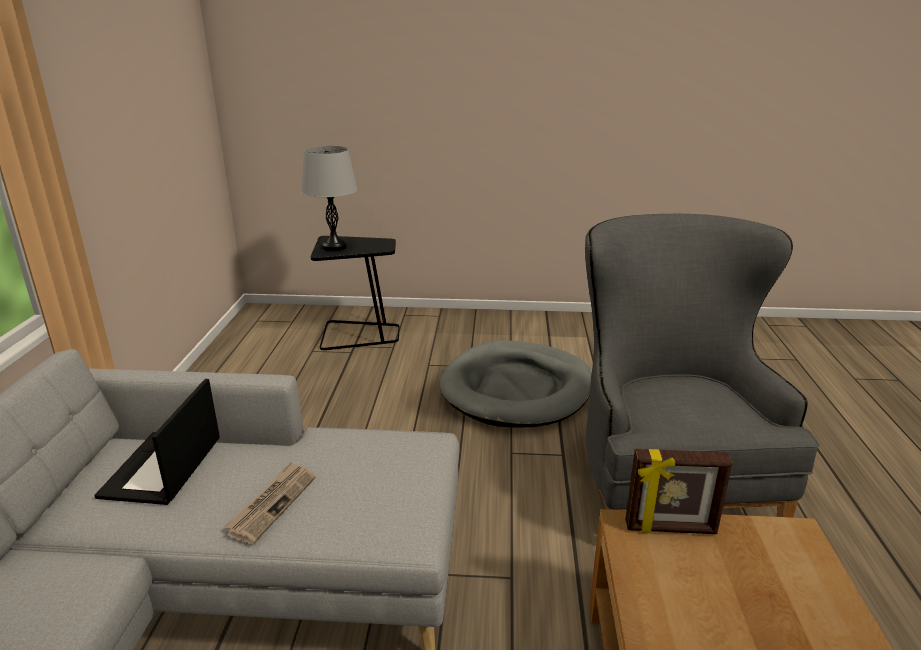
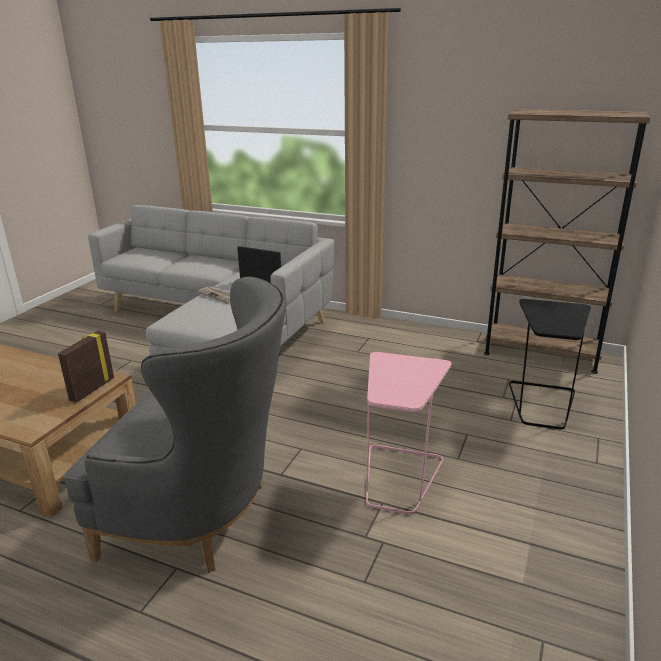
camera: 110 degrees right, 0 degrees up
grey table lamp [301,146,358,251] -> none
grey dog bed [440,341,592,427] -> pink side table [366,352,452,514]
none -> brown bookcase [484,109,650,374]

